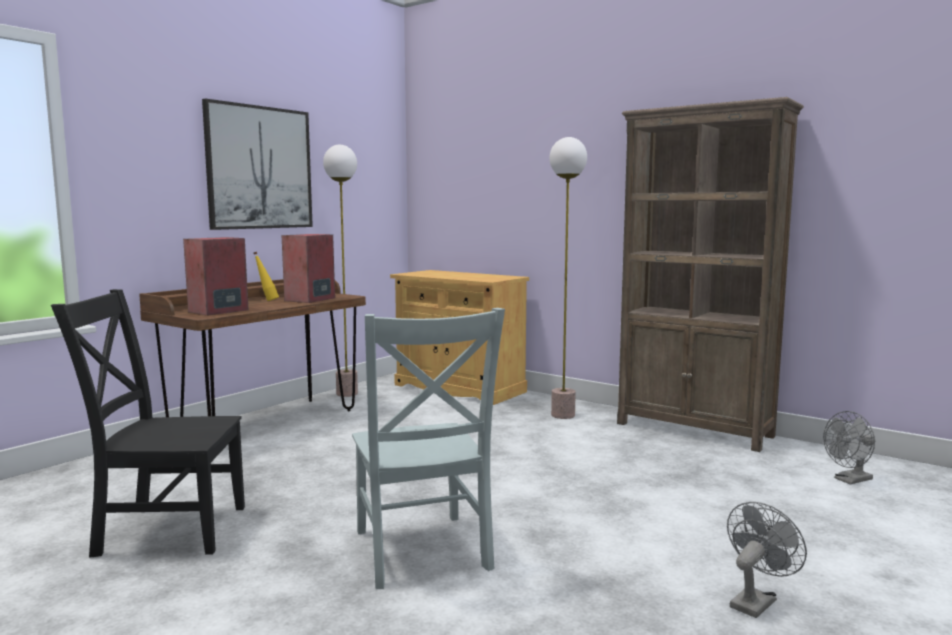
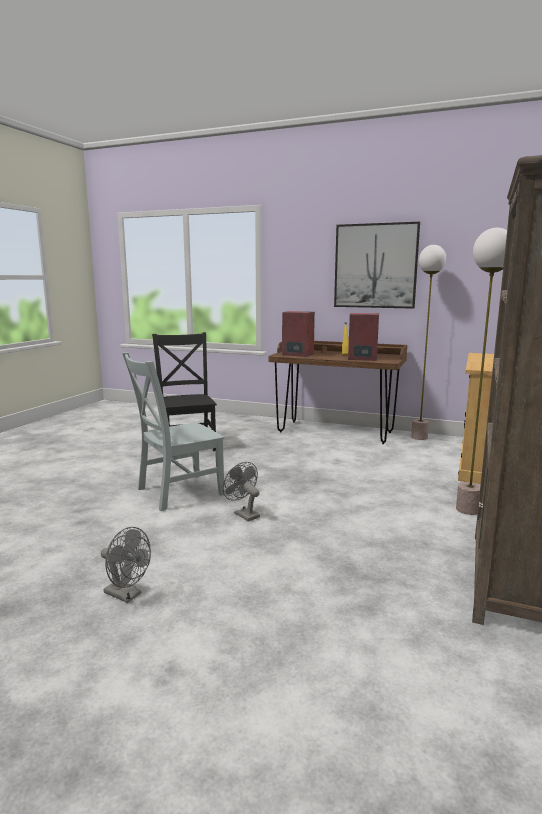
camera: 75 degrees right, 5 degrees up
grey fan [823,411,875,485] -> grey fan moved to [223,462,260,522]

